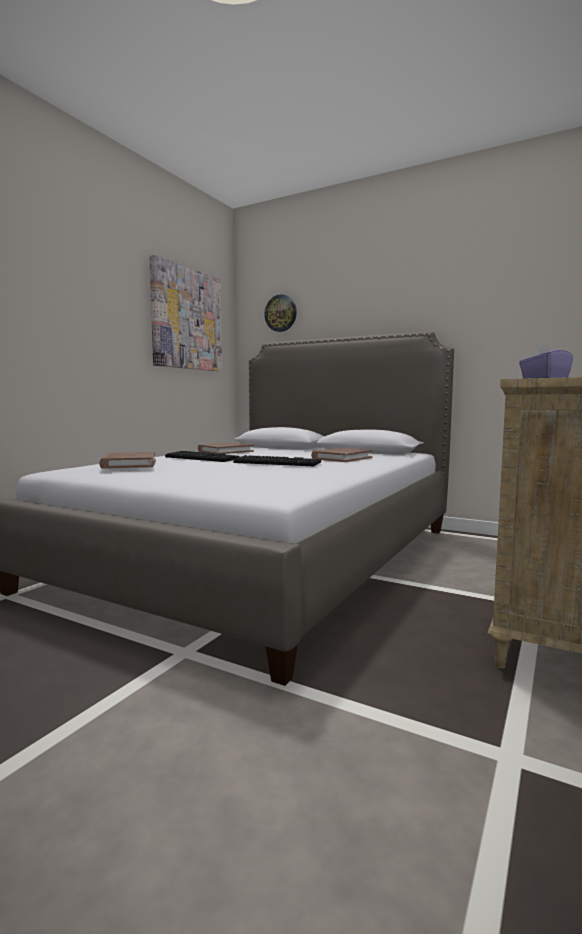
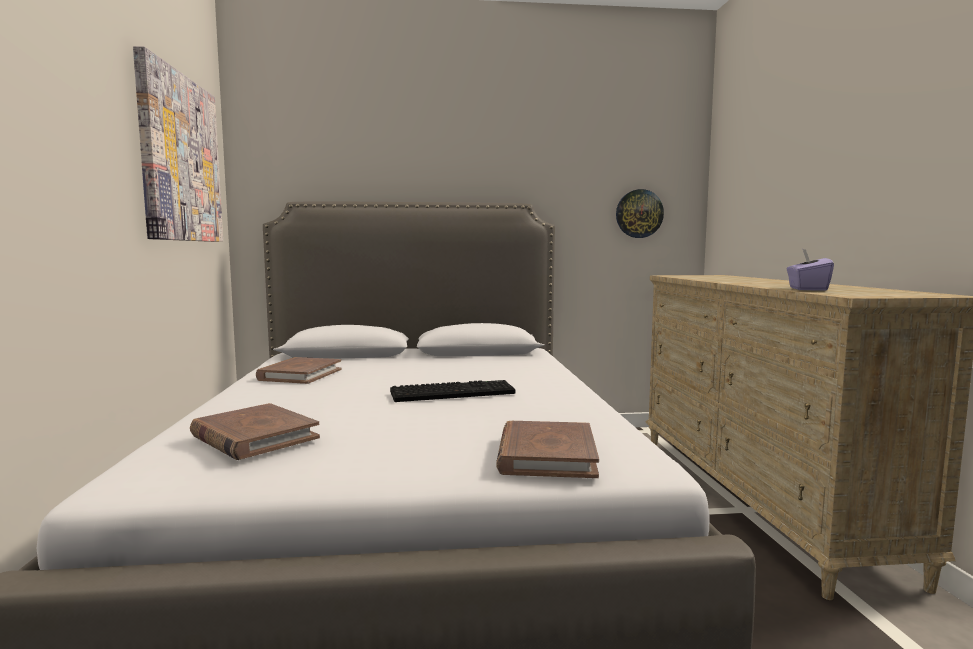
camera: 35 degrees left, 0 degrees up
keyboard [165,451,239,462] -> none
wall clock [264,295,297,332] -> wall clock moved to [616,189,664,238]
brown book [311,448,373,462] -> brown book moved to [496,421,599,478]

